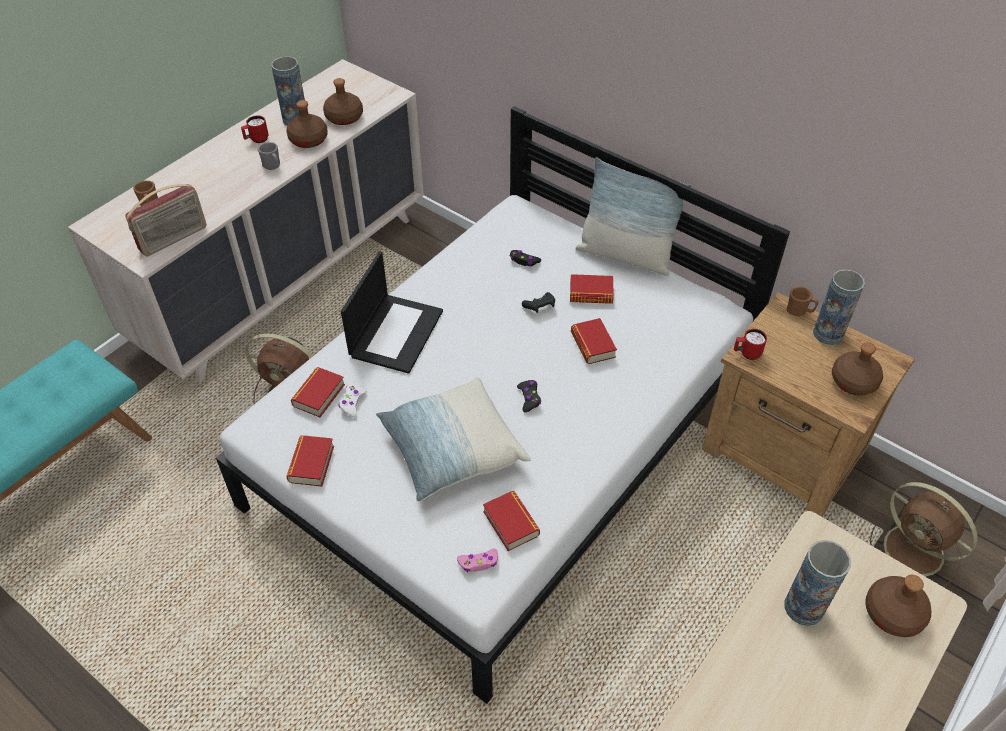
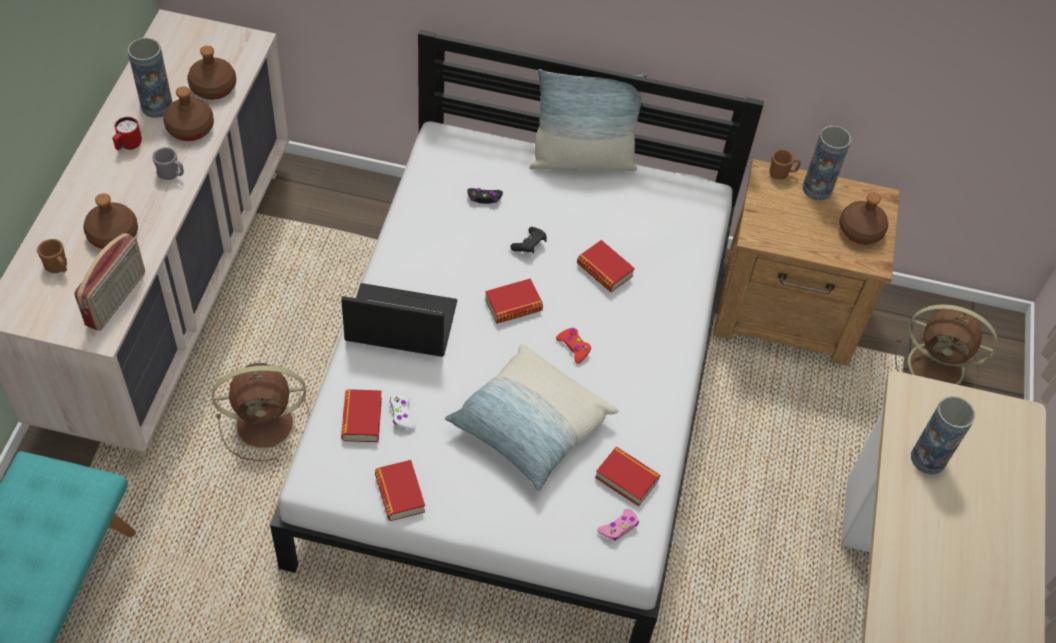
camera: 30 degrees left, 5 degrees up
laptop [341,251,443,374] -> laptop turned 75 degrees counterclockwise [341,283,457,357]
black game controller [517,380,541,413] -> red game controller [556,328,591,364]
book [570,274,614,304] -> book moved to [485,278,543,324]
red mug [734,329,767,360] -> none
brown bottle [865,575,931,637] -> brown bottle moved to [83,193,138,249]

